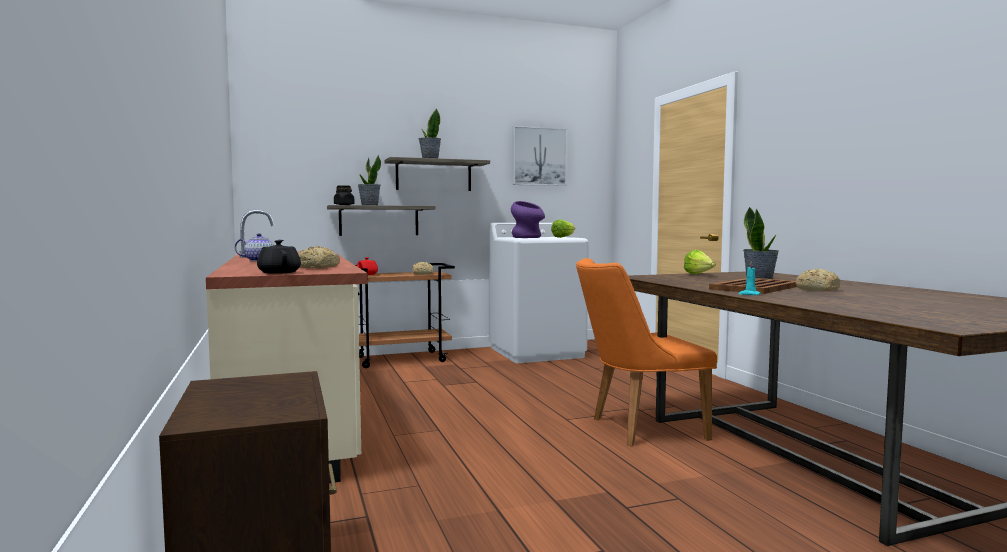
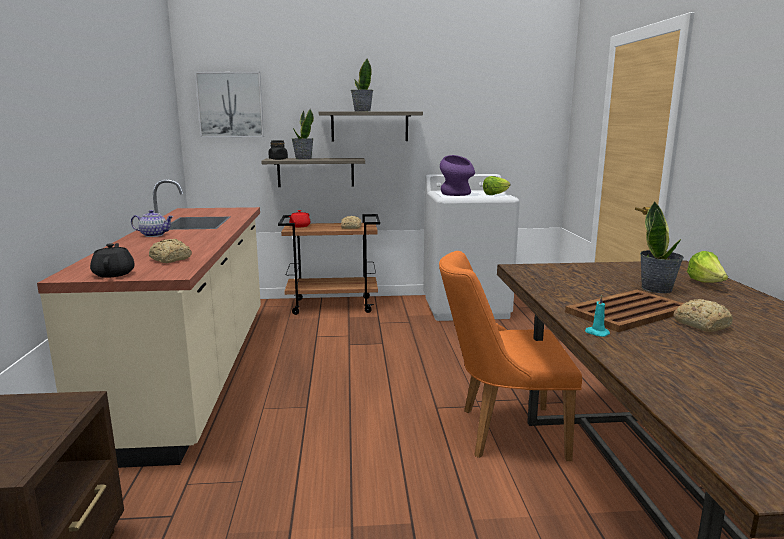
camera: 15 degrees right, 10 degrees up
picture [513,126,567,186] -> picture moved to [195,71,264,137]
lettuce [684,250,715,274] -> lettuce moved to [687,251,728,283]

